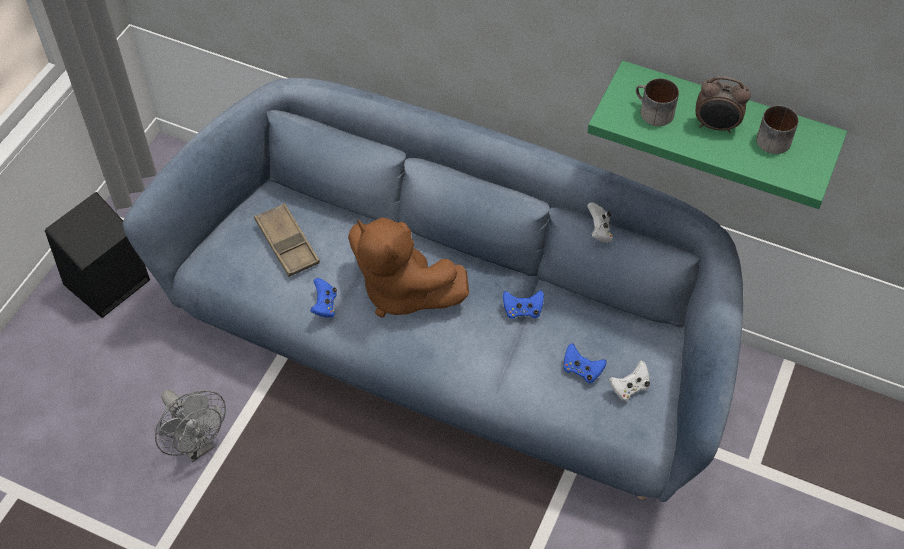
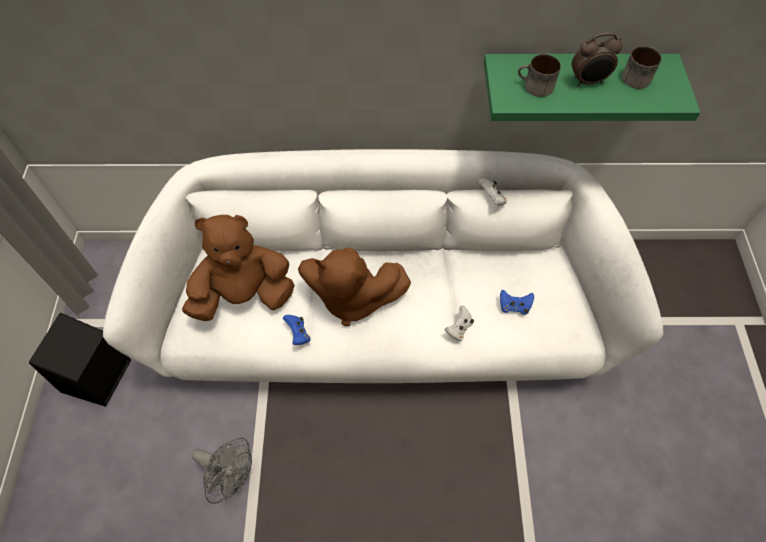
camera: 25 degrees left, 5 degrees up
blue sofa [123,78,743,502] -> white sofa [103,149,663,383]
brown tray [254,203,320,277] -> brown plush toy [182,215,295,321]
blue game controller [503,290,544,319] -> none
white game controller [609,360,650,401] -> white game controller moved to [445,306,474,341]

